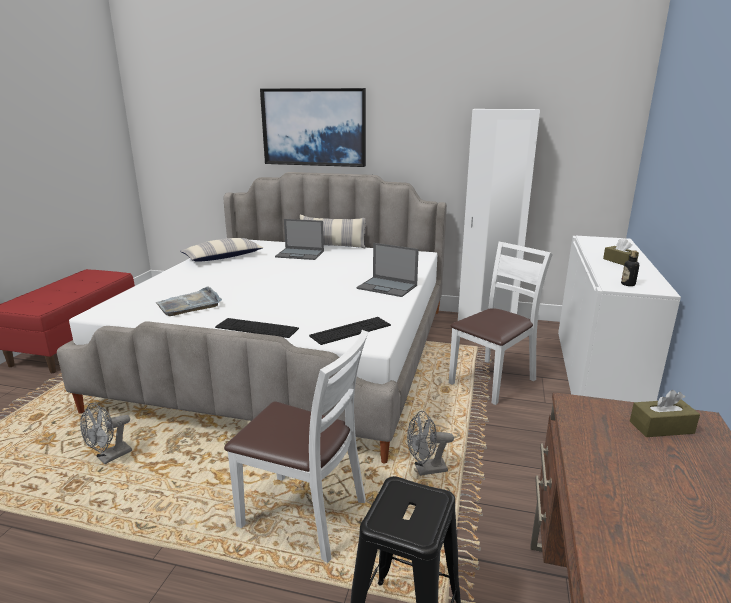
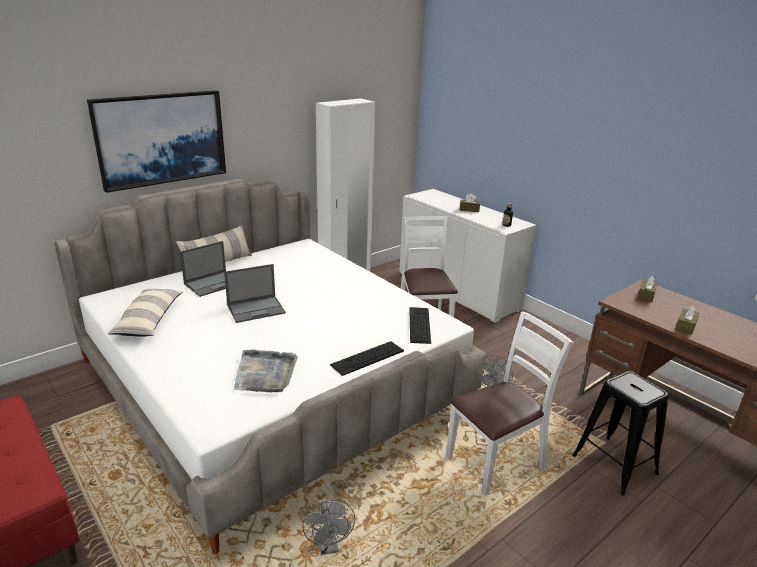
camera: 55 degrees left, 5 degrees up
laptop [356,243,419,297] -> laptop moved to [224,264,286,323]
none -> brown tissue box [675,305,699,335]

